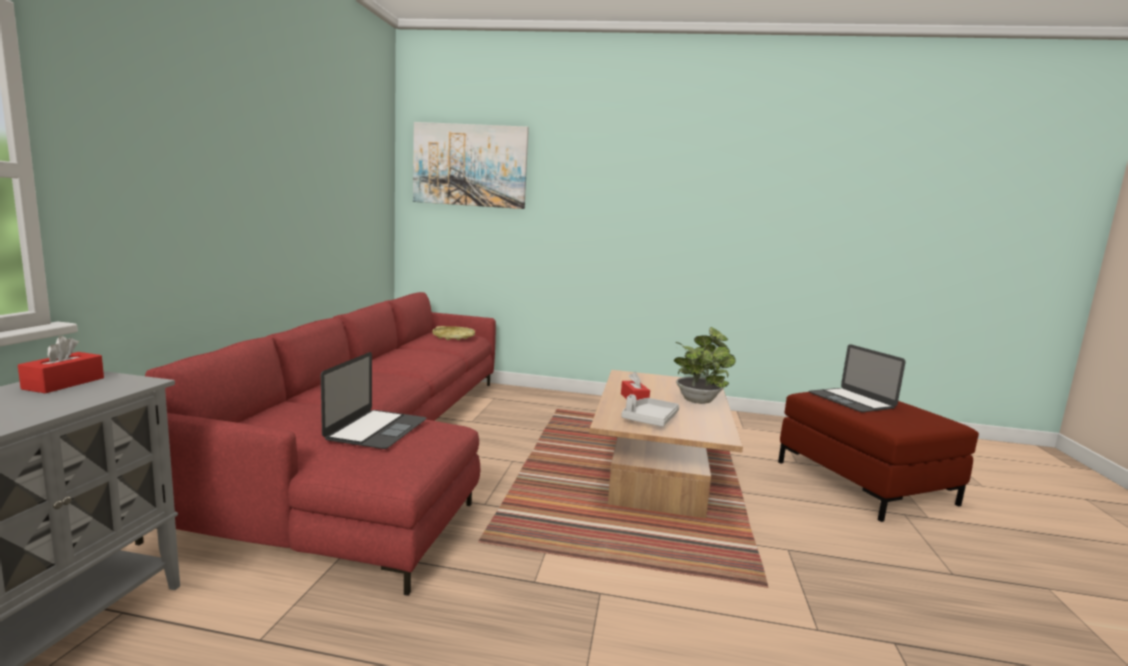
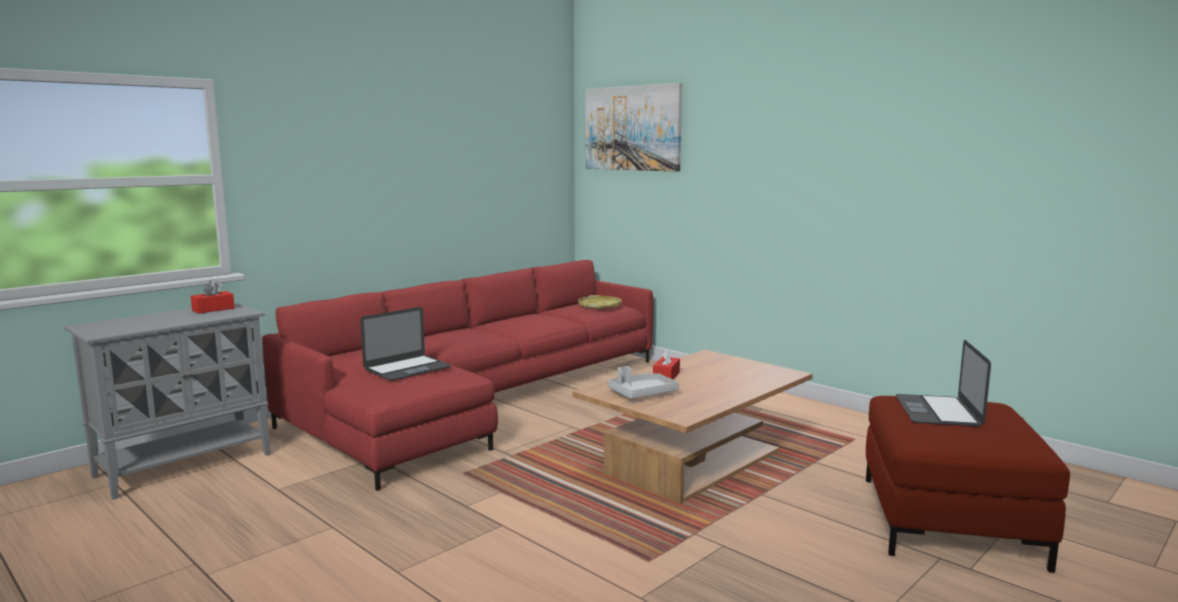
camera: 35 degrees right, 0 degrees up
potted plant [674,327,736,404] -> none

